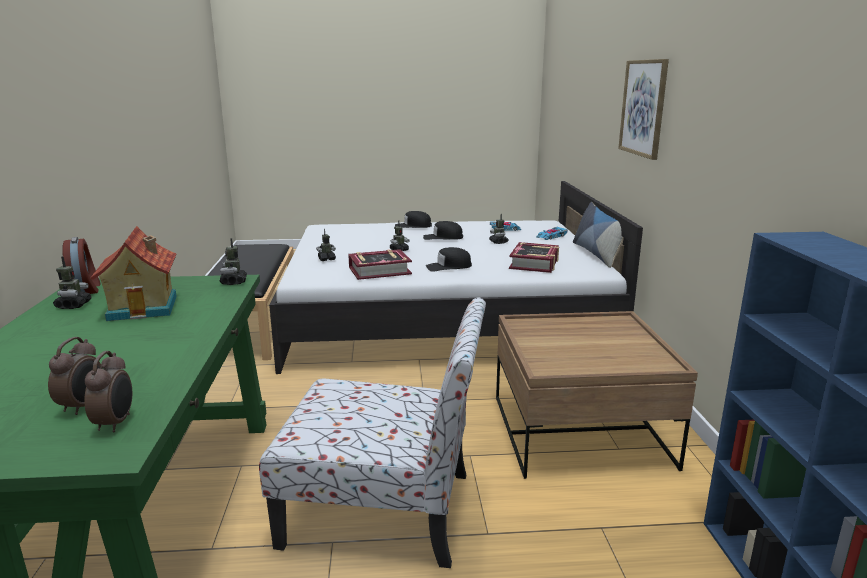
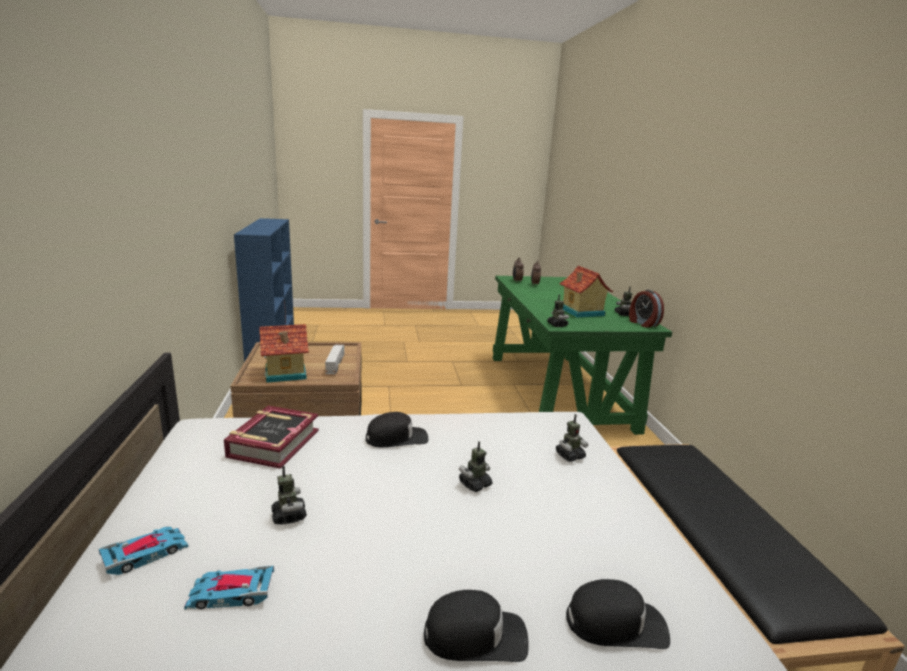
camera: 175 degrees right, 0 degrees up
chair [259,298,486,568] -> none
book [348,249,412,280] -> none
black cap [423,221,463,240] -> black cap moved to [566,579,670,649]
pillow [573,202,624,268] -> none
picture [618,59,669,160] -> none
none -> toy house [259,324,309,383]
none -> toy truck [325,345,344,374]

